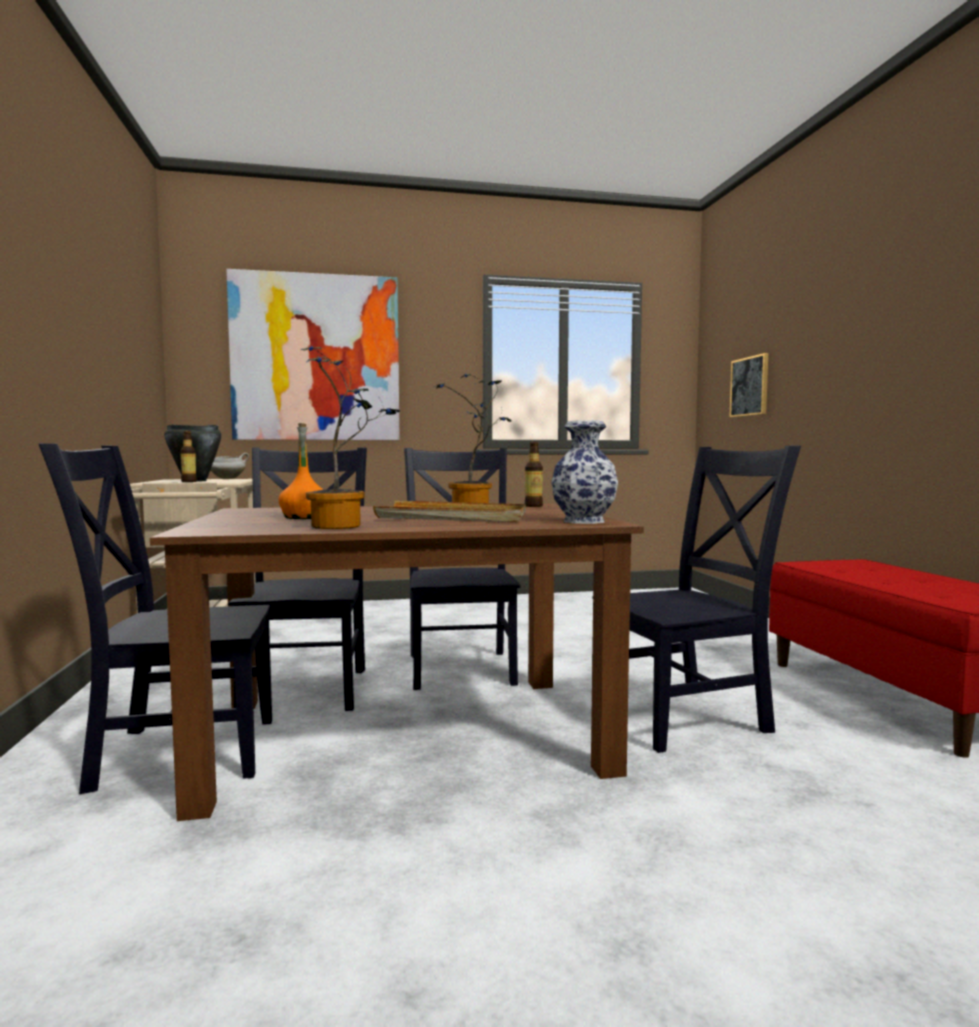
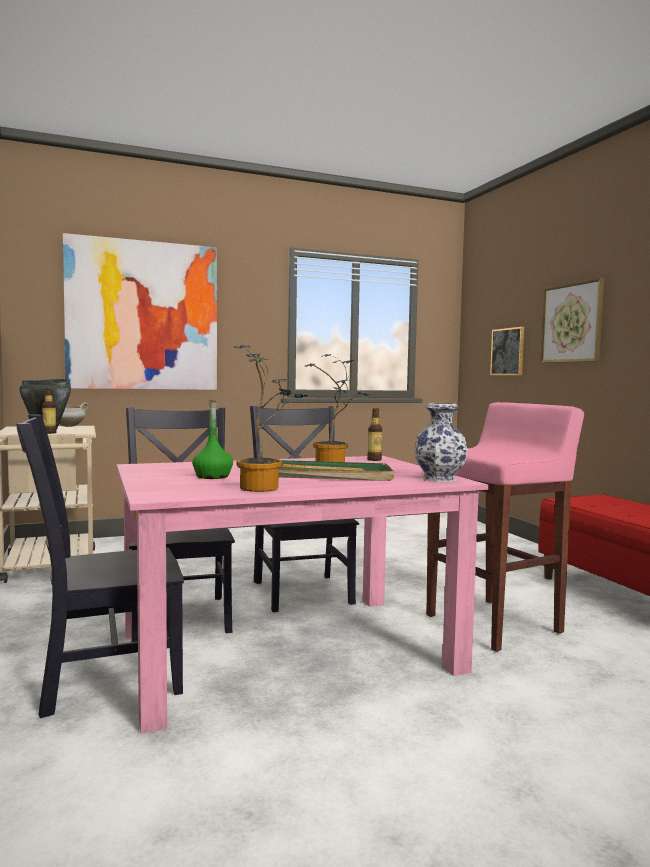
camera: 10 degrees left, 0 degrees up
brown dining table [150,503,644,821] -> pink dining table [117,456,489,733]
orange bottle [278,423,323,519] -> green bottle [192,400,233,479]
beige tray [373,500,526,522] -> green tray [279,460,394,481]
black chair [629,446,801,753] -> pink stool [426,402,584,652]
none -> picture [540,278,604,363]

